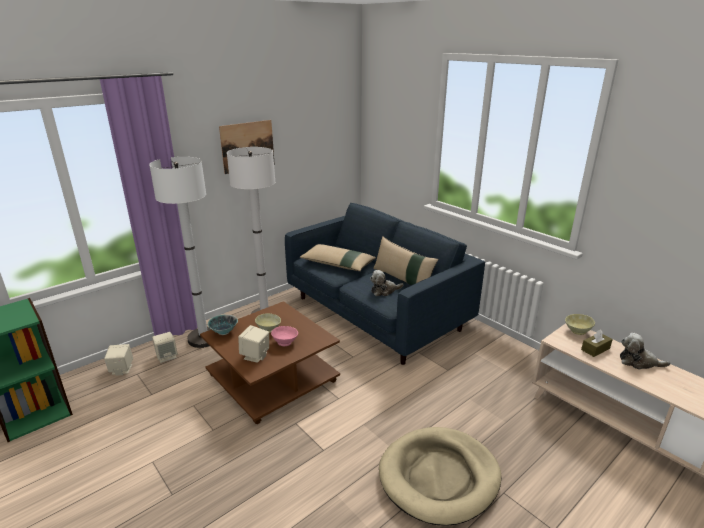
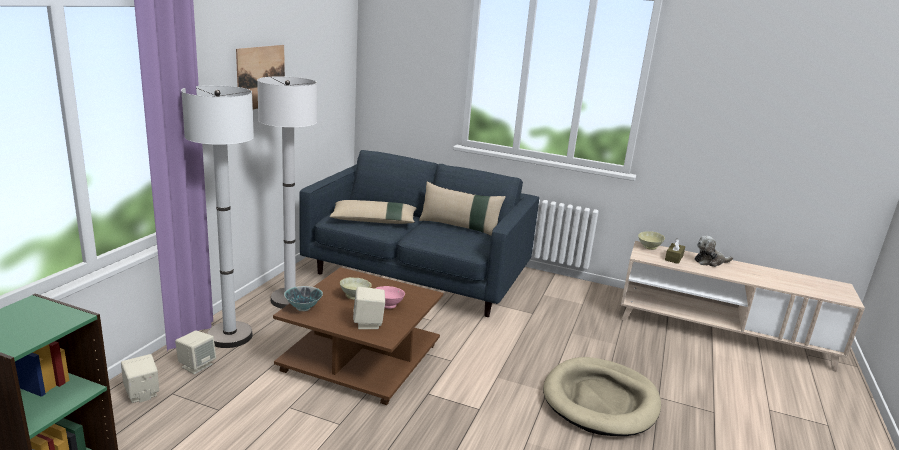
camera: 30 degrees left, 5 degrees down
plush toy [370,270,404,296] -> none

